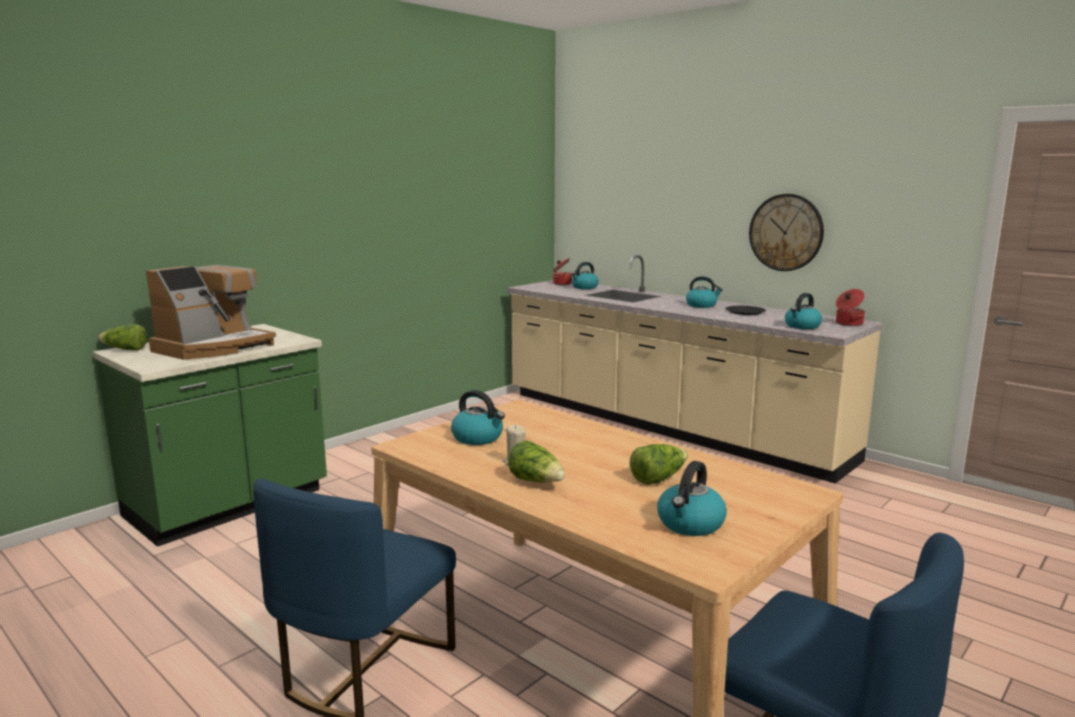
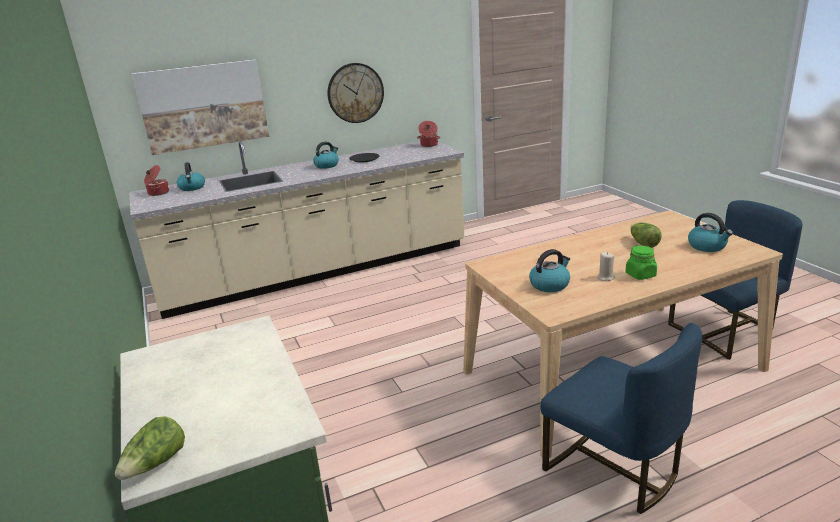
camera: 65 degrees left, 10 degrees up
coffee machine [146,265,276,360] -> none
lettuce [508,440,565,483] -> green jar [625,245,657,280]
kettle [785,293,822,329] -> none
none -> picture [132,59,269,155]

